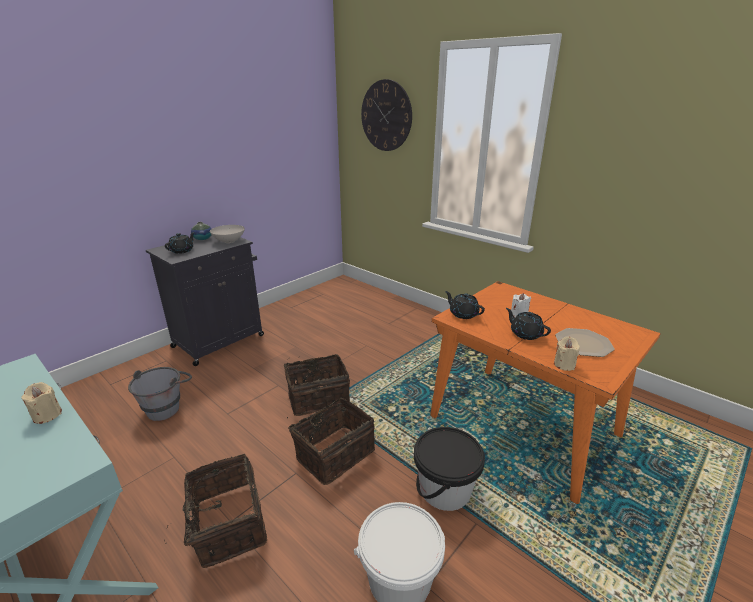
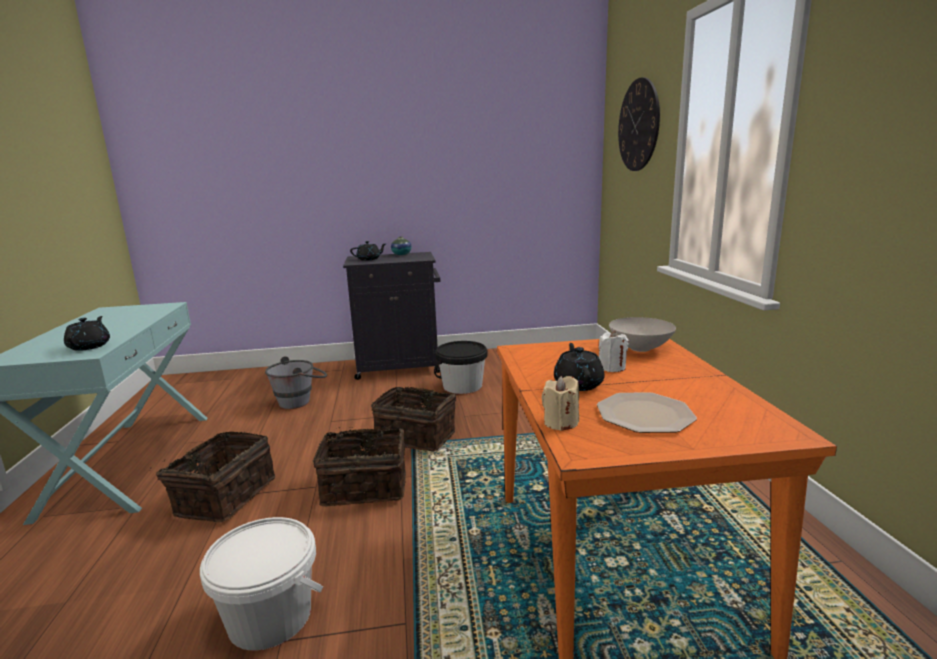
camera: 40 degrees right, 10 degrees down
beige candle [21,382,62,424] -> none
white bowl [210,225,245,243] -> white bowl moved to [609,317,676,352]
black bucket [414,427,485,511] -> black bucket moved to [434,341,487,394]
black teapot [445,291,485,319] -> black teapot moved to [64,316,110,351]

